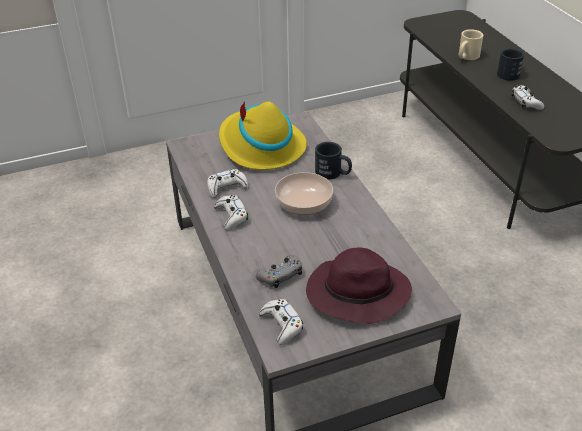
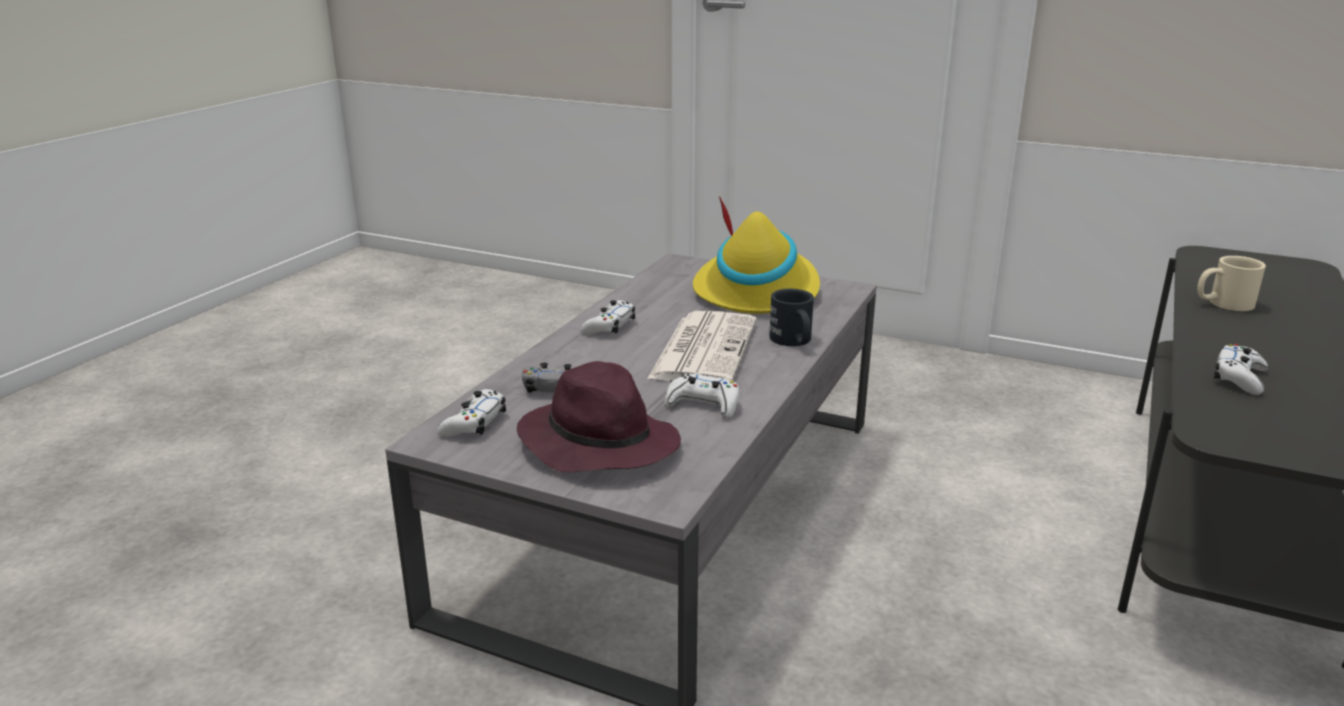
camera: 45 degrees right, 15 degrees down
white game controller [207,169,249,198] -> white game controller moved to [664,374,739,419]
bowl [275,172,333,215] -> newspaper [647,311,757,382]
black mug [497,48,524,81] -> none

